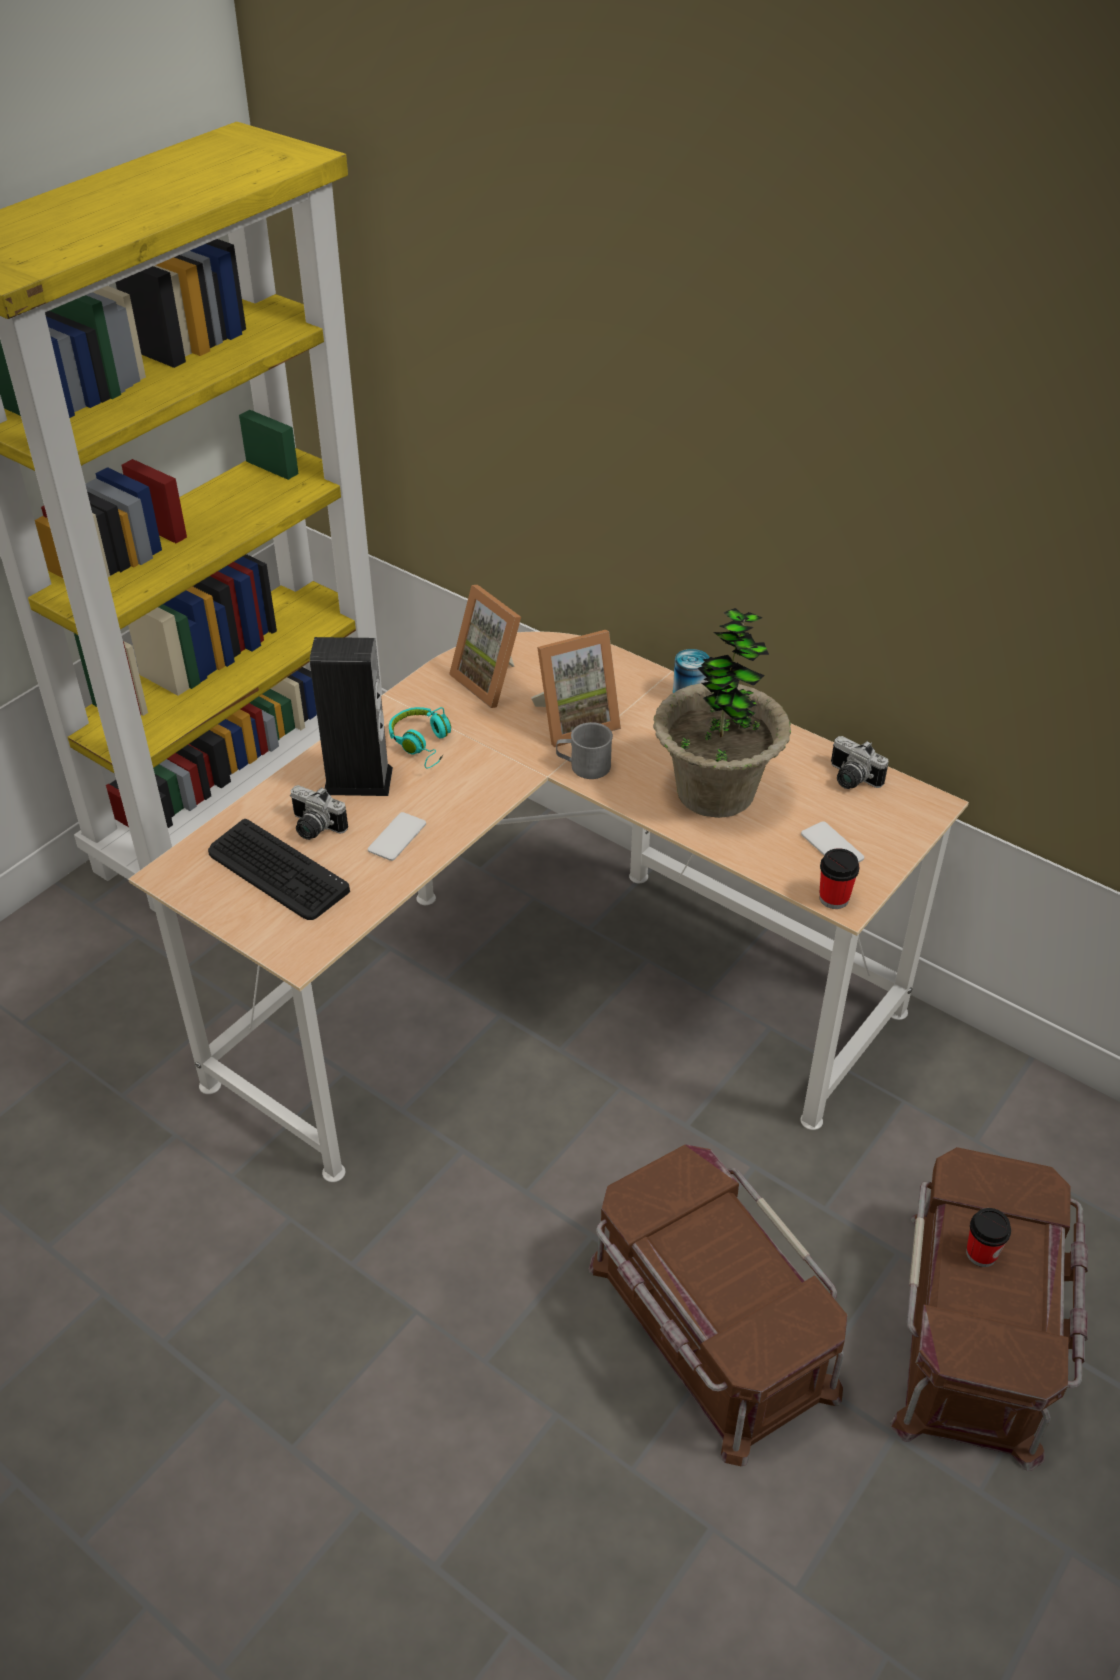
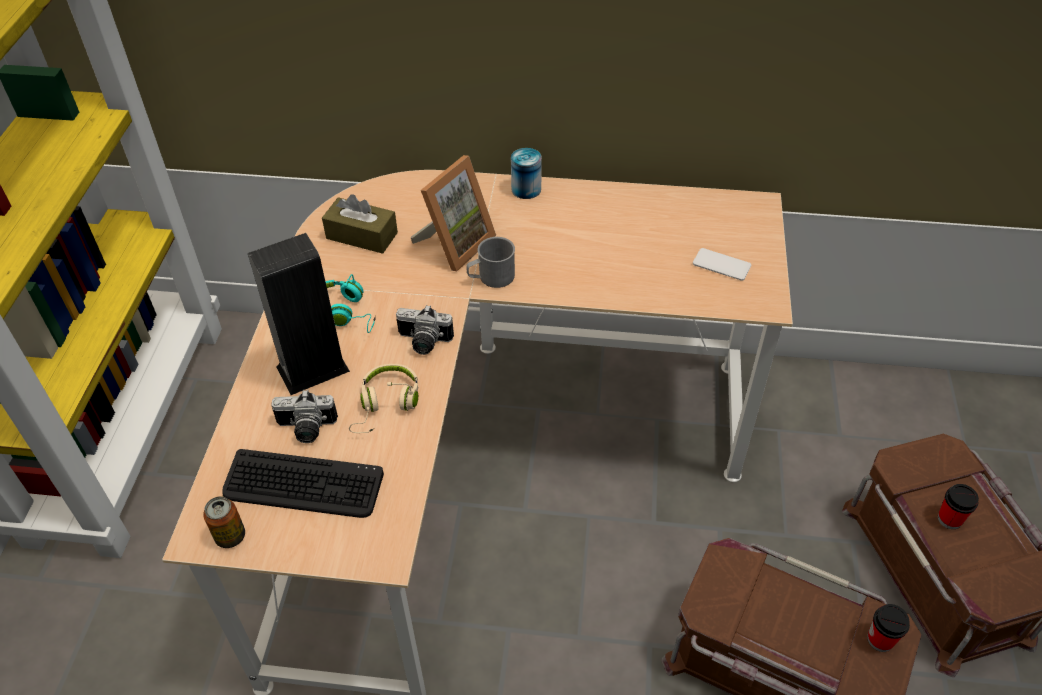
camera: 30 degrees left, 5 degrees up
phone [368,812,426,861] -> beige headphones [349,364,418,433]
picture frame [449,585,521,708] -> brown tissue box [322,194,398,254]
potted plant [653,608,791,818] -> none
cup [819,848,860,909] -> cup moved to [867,604,910,652]
camera [831,736,889,789] -> camera moved to [396,305,454,355]
none -> can [203,496,245,548]

